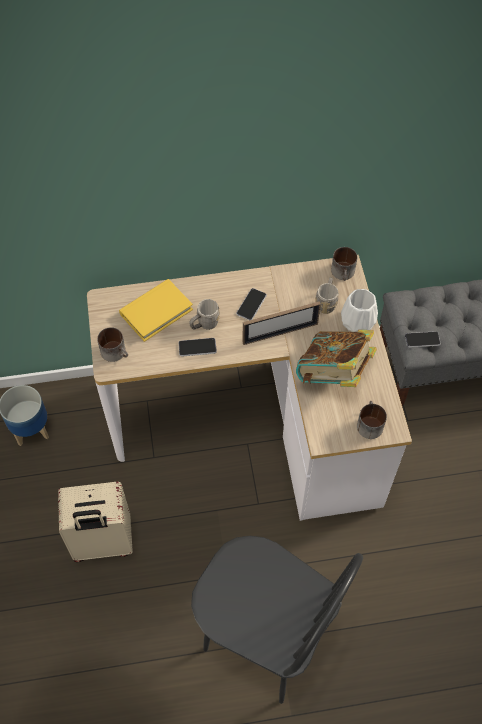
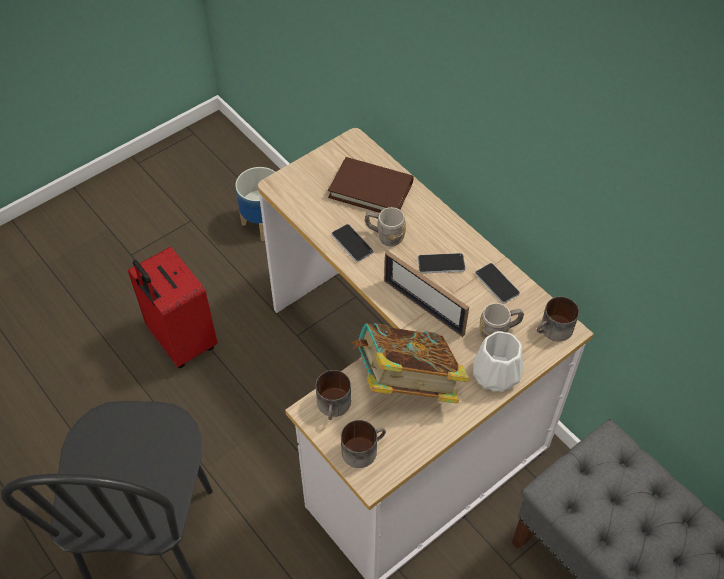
camera: 60 degrees right, 5 degrees down
beige suitcase [58,482,133,562] -> red suitcase [128,247,217,368]
mug [97,327,128,362] -> mug moved to [316,370,351,420]
yellow book [119,279,193,342] -> brown book [328,157,413,213]
phone [405,331,441,348] -> phone moved to [475,263,520,304]

